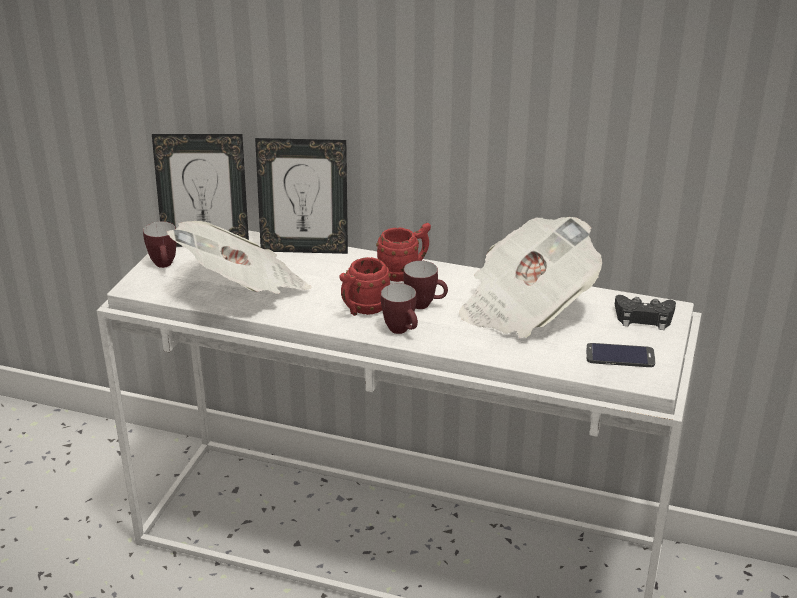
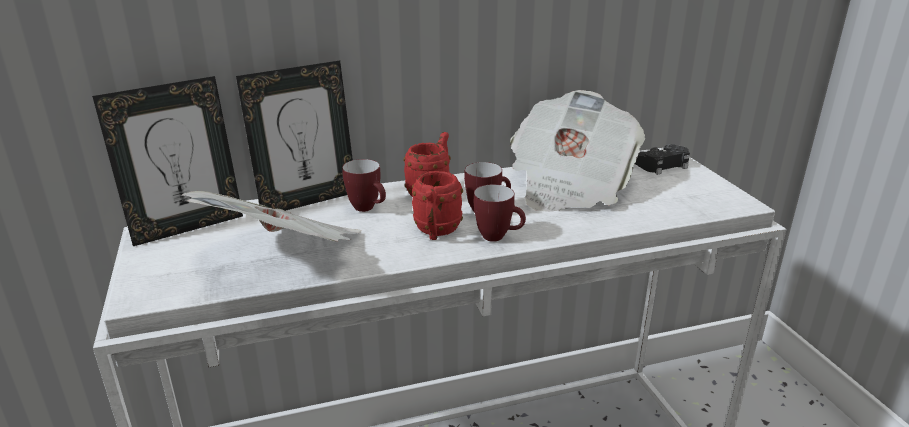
camera: 35 degrees left, 5 degrees down
mug [143,221,177,268] -> mug moved to [342,159,386,212]
phone [586,343,655,367] -> none

